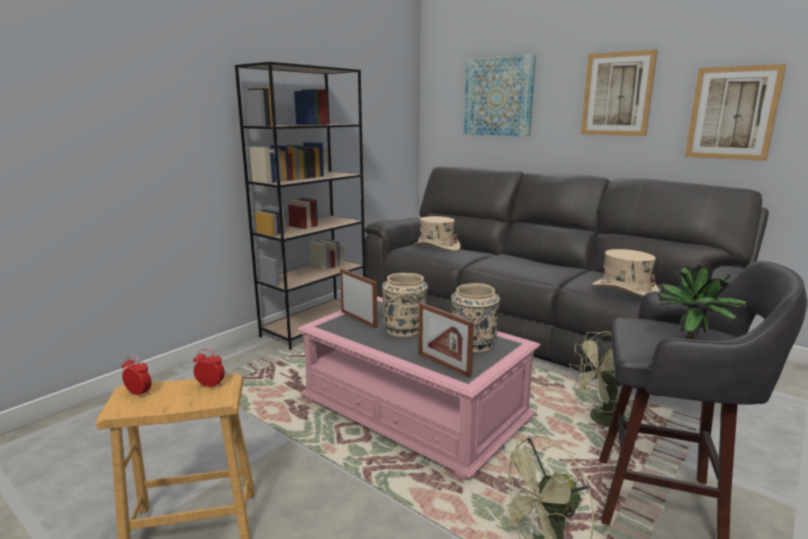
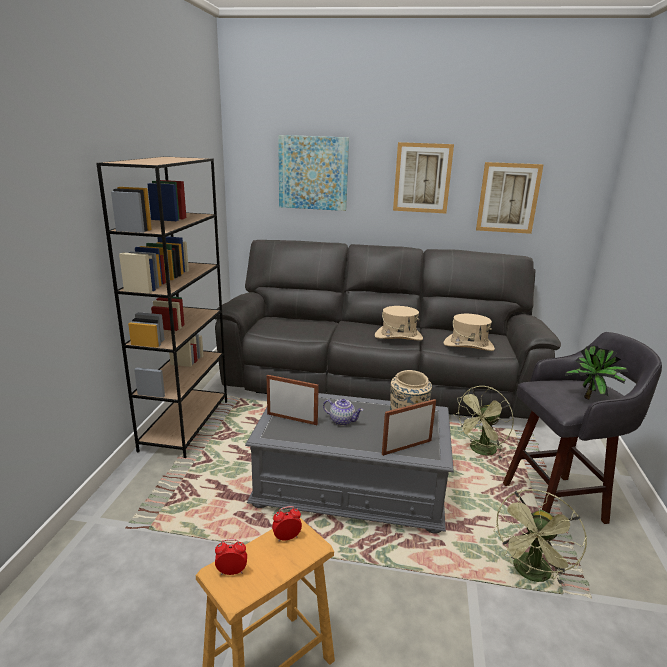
camera: 30 degrees left, 5 degrees up
pink coffee table [297,296,541,479] -> grey coffee table [245,393,454,534]
beige vase [382,273,428,337] -> teapot [323,399,363,426]
beige hat [414,216,461,251] -> beige hat moved to [375,306,423,341]
picture frame [418,303,474,378] -> picture frame turned 135 degrees clockwise [382,399,436,456]

